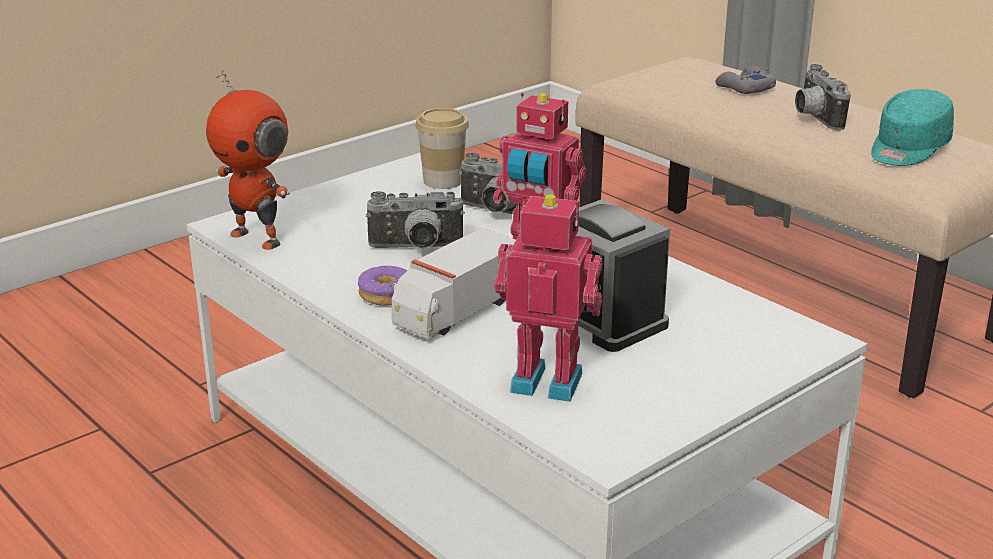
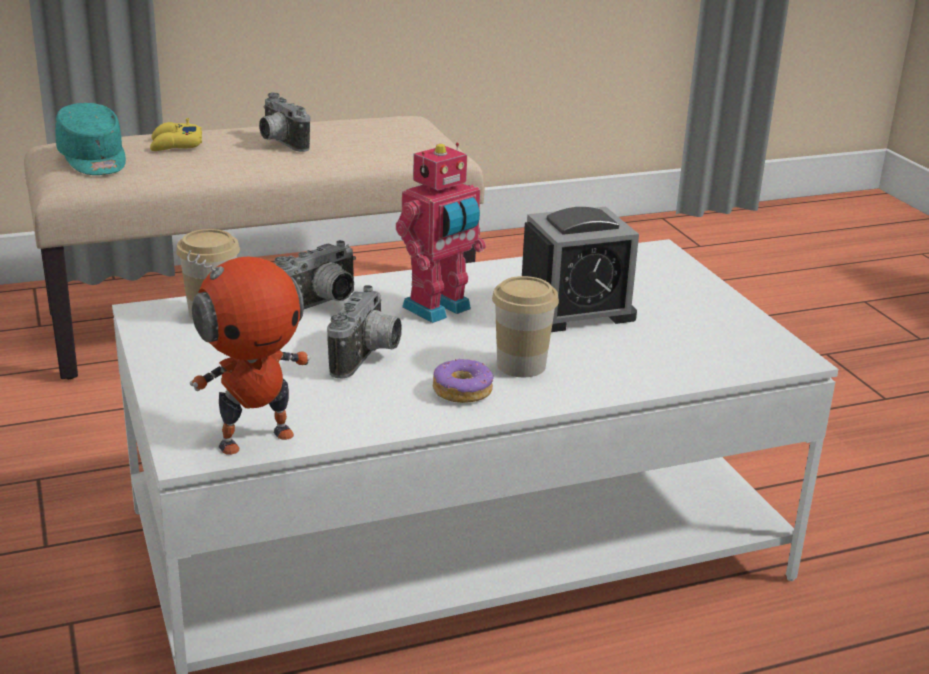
camera: 70 degrees left, 0 degrees up
toy truck [392,228,516,339] -> cup [492,276,559,377]
toy robot [494,194,603,402] -> none
grey game controller [715,66,776,94] -> yellow game controller [150,118,202,151]
camera [795,64,851,130] -> camera turned 45 degrees clockwise [259,93,310,152]
turquoise cap [871,89,954,166] -> turquoise cap moved to [55,103,126,175]

